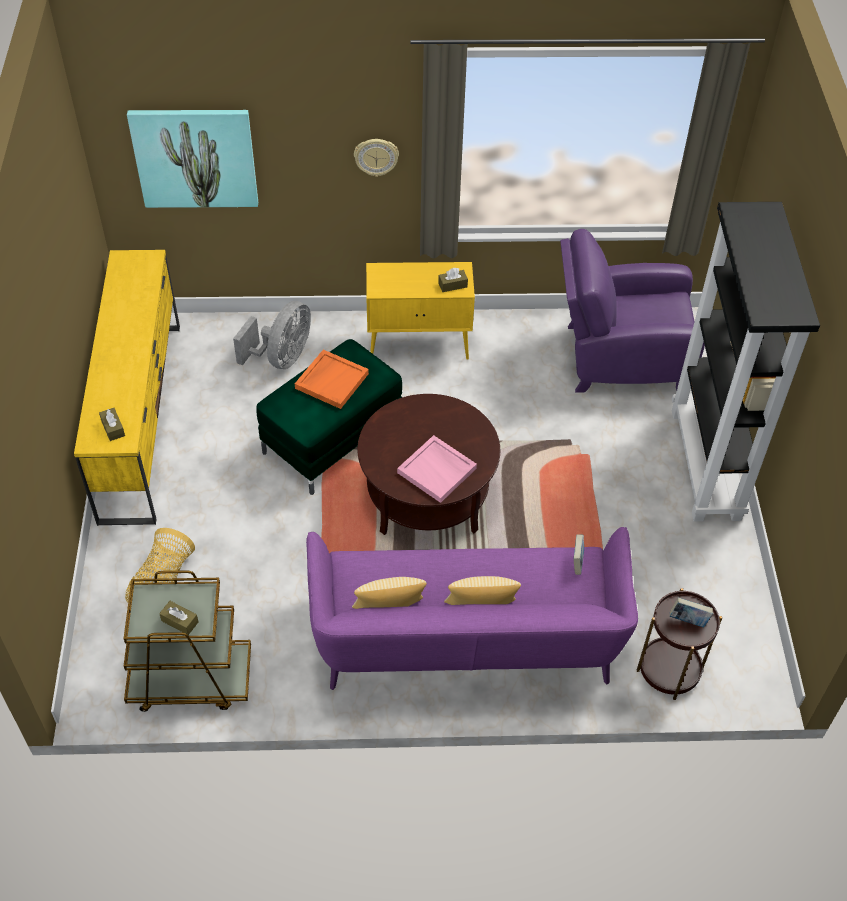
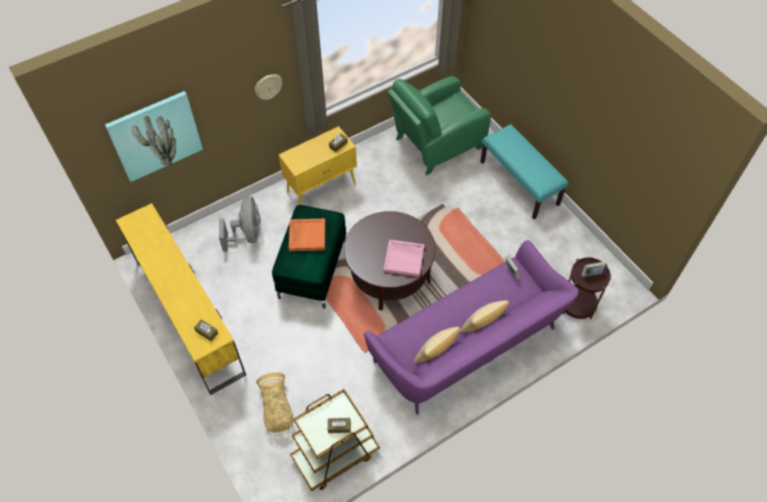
camera: 30 degrees left, 5 degrees up
purple armchair [560,229,705,392] -> green armchair [387,76,491,176]
black bookcase [672,202,820,522] -> turquoise bench [480,124,569,219]

